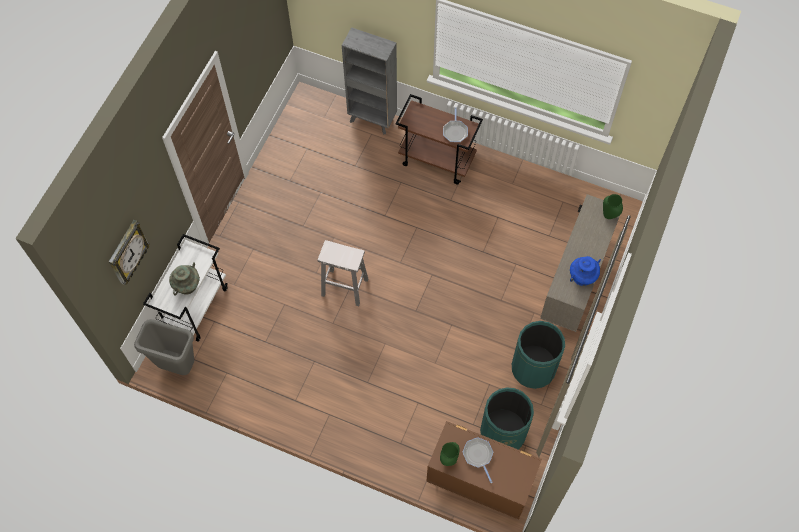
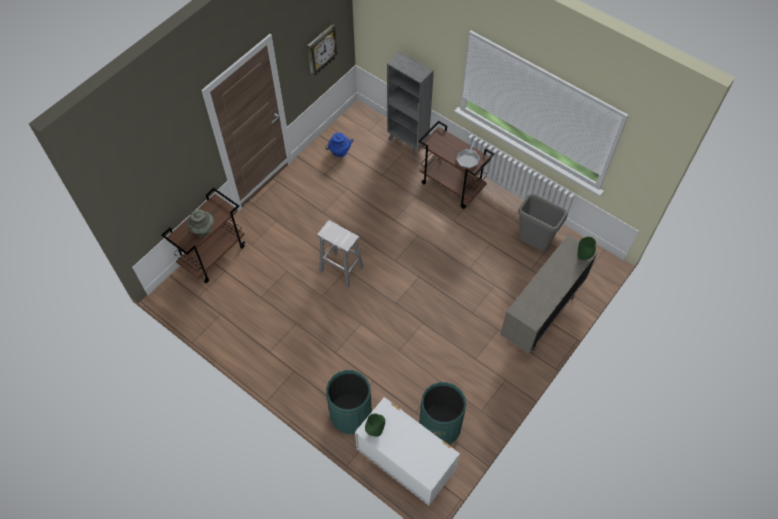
camera: 15 degrees right, 5 degrees down
wall clock [108,220,150,285] -> wall clock moved to [307,24,338,75]
grey trash can [134,319,194,375] -> grey trash can moved to [518,194,568,250]
white cart [143,234,228,342] -> brown cart [161,188,245,283]
brown dresser [426,421,542,520] -> white dresser [355,397,460,506]
frying pan [463,437,493,483] -> none
green trash can [512,321,565,389] -> green trash can moved to [326,370,372,434]
blue vase [570,256,601,286] -> blue vase moved to [326,133,353,157]

